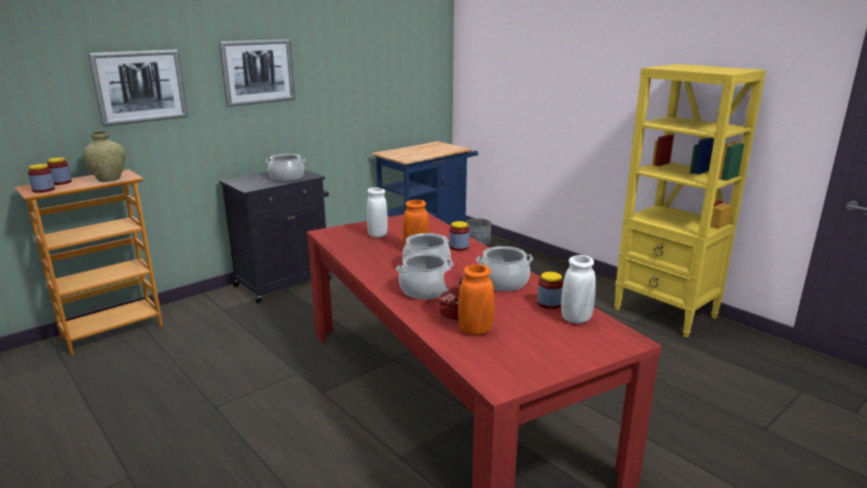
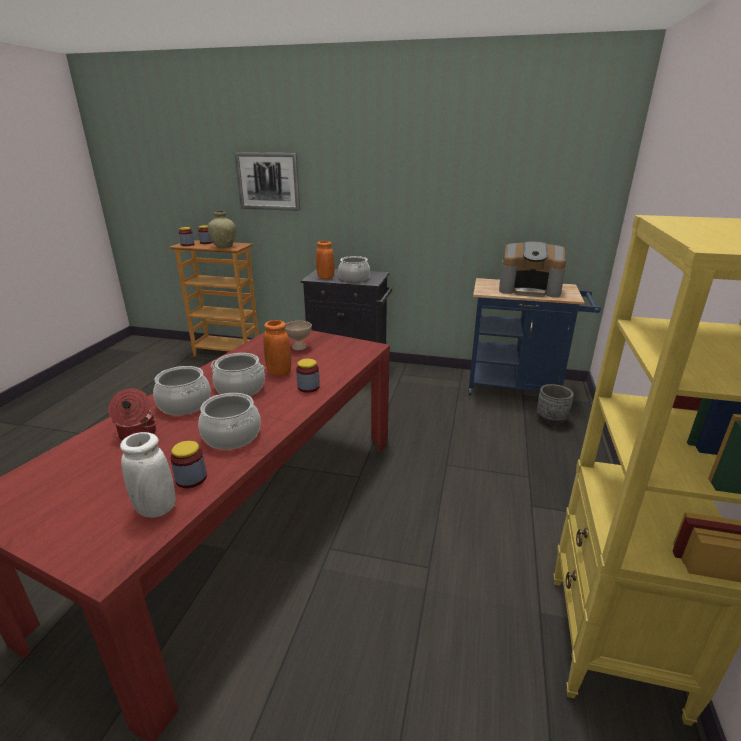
camera: 55 degrees right, 5 degrees up
picture [219,39,295,107] -> none
white vase [367,187,388,237] -> beige bowl [285,321,312,351]
orange vase [458,265,495,335] -> orange vase moved to [316,241,334,279]
none -> coffee machine [499,241,566,297]

